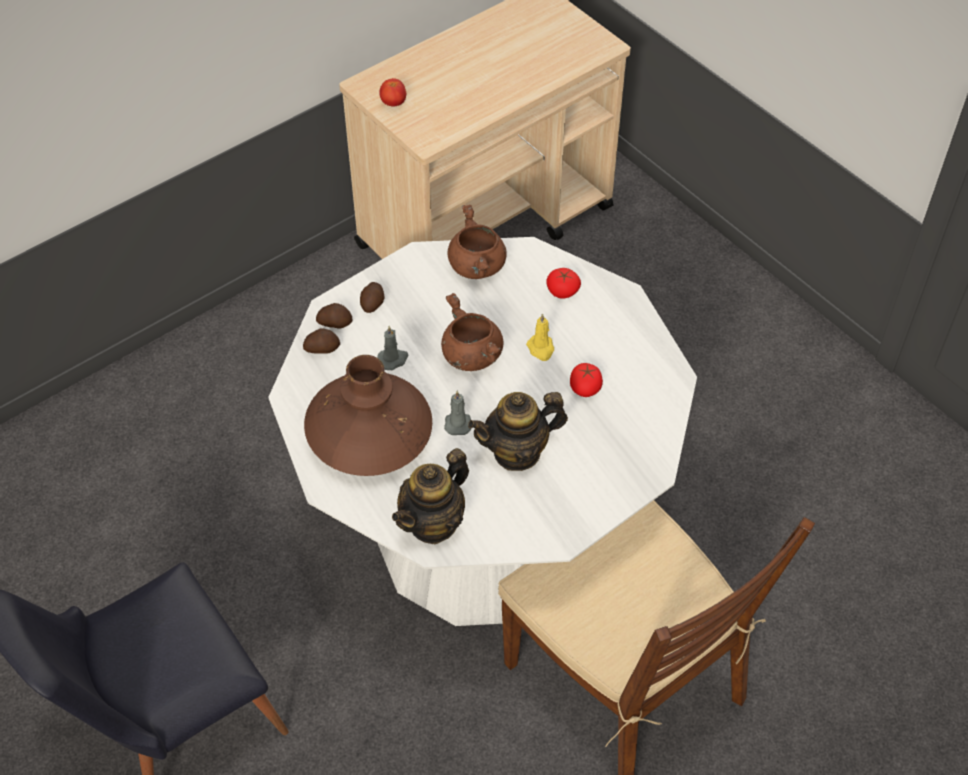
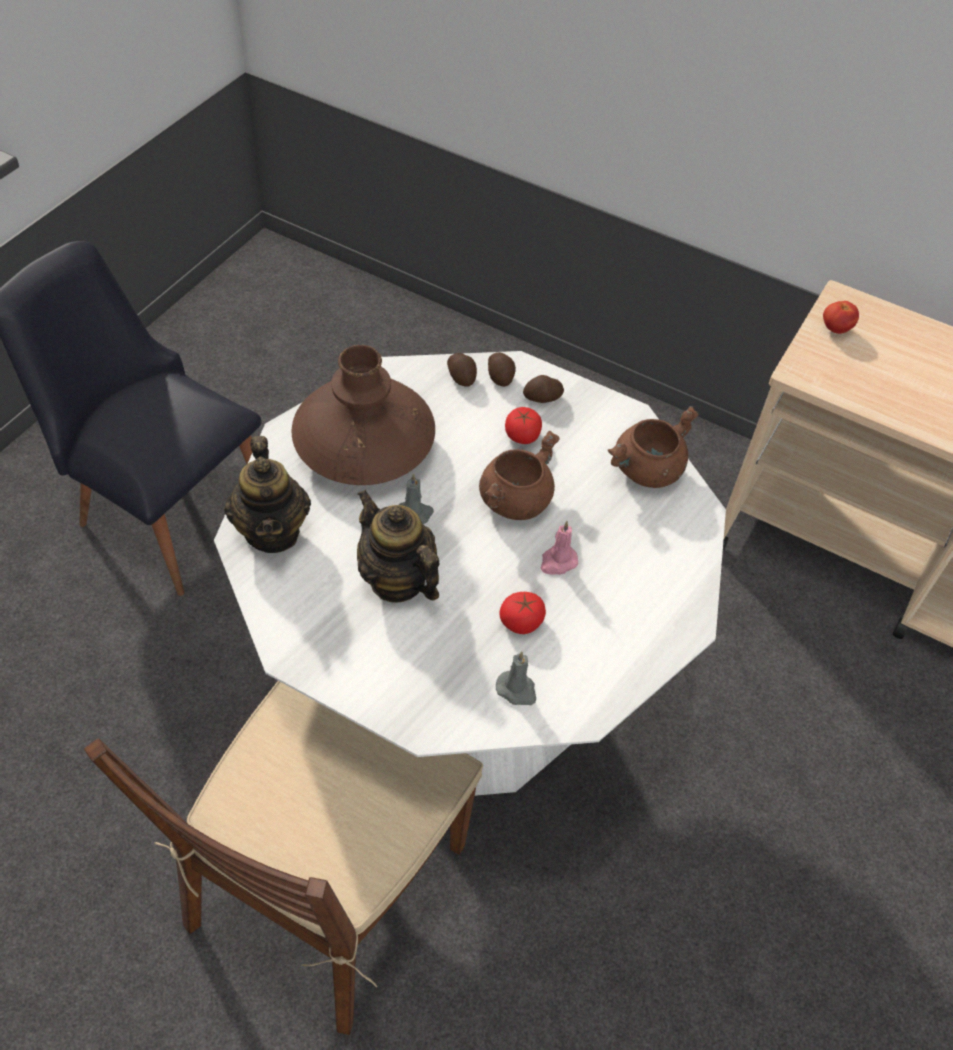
camera: 65 degrees right, 0 degrees up
grey candle [377,326,408,370] -> grey candle moved to [496,651,536,705]
teapot [392,448,469,544] -> teapot turned 120 degrees counterclockwise [224,436,311,553]
yellow candle [526,313,554,361] -> pink candle [541,521,578,575]
tomato [546,268,581,299] -> tomato moved to [505,407,542,444]

